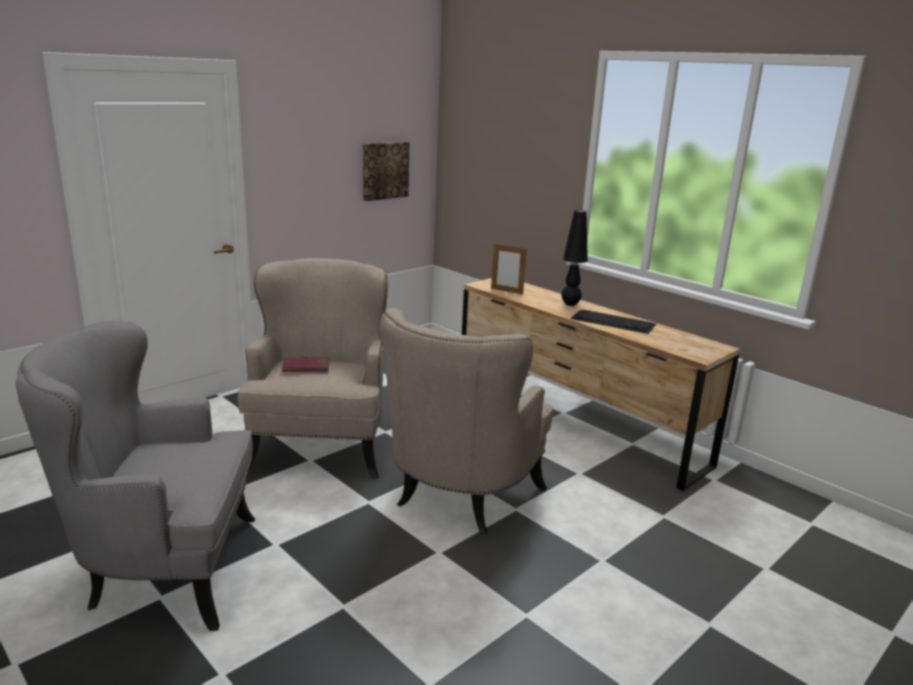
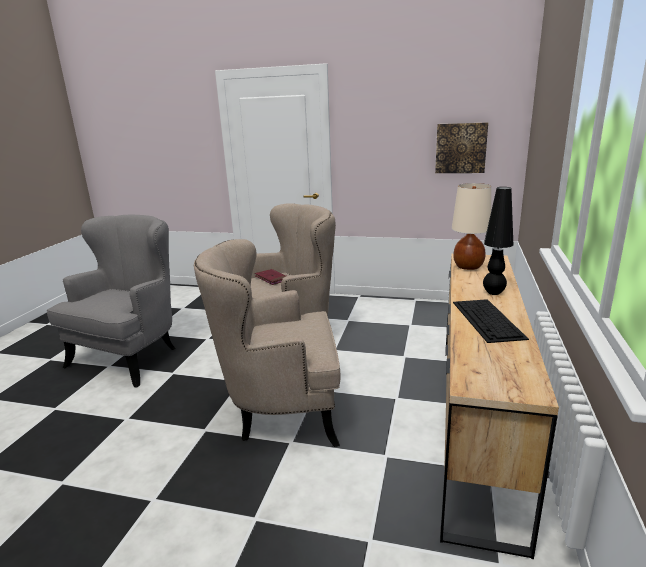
camera: 60 degrees right, 0 degrees up
grey armchair [16,321,255,631] -> grey armchair turned 60 degrees clockwise [47,215,176,388]
picture frame [491,244,527,295] -> beige table lamp [452,183,491,270]

